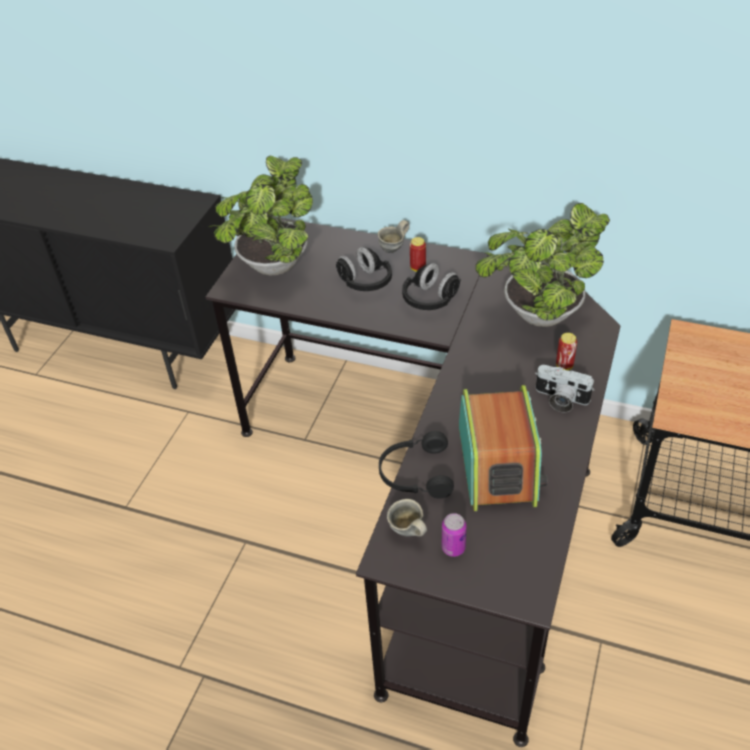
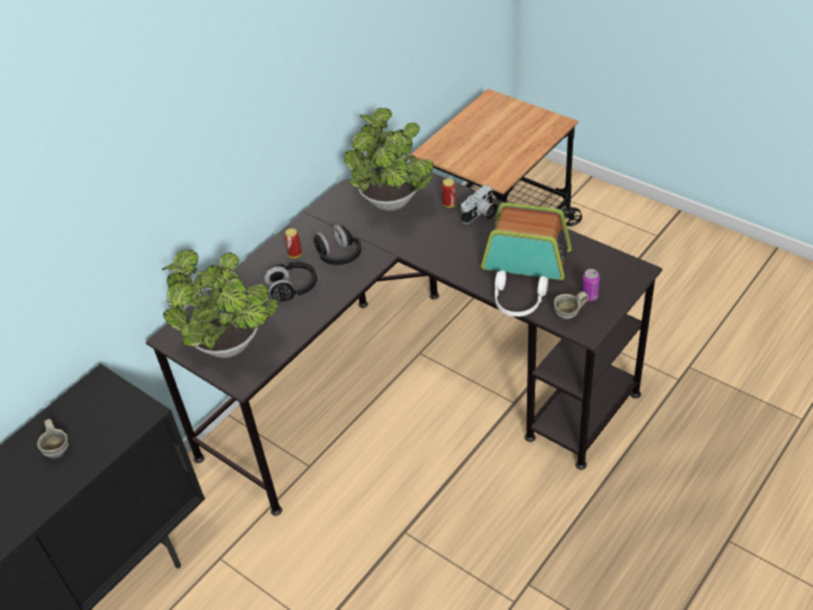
camera: 70 degrees left, 0 degrees up
grey mug [378,220,409,253] -> grey mug moved to [37,419,68,459]
black headphones [379,431,454,499] -> white headphones [495,271,548,317]

